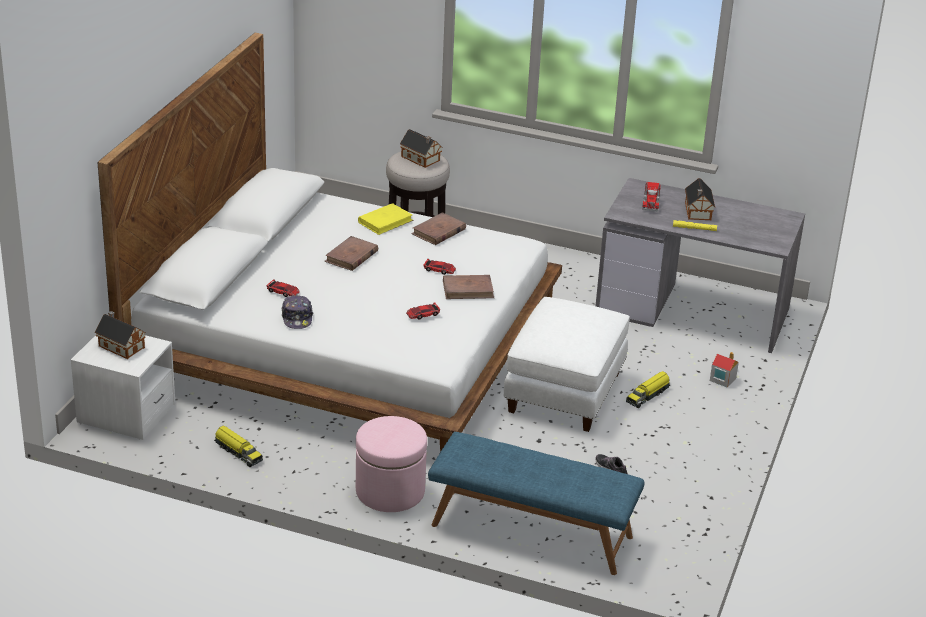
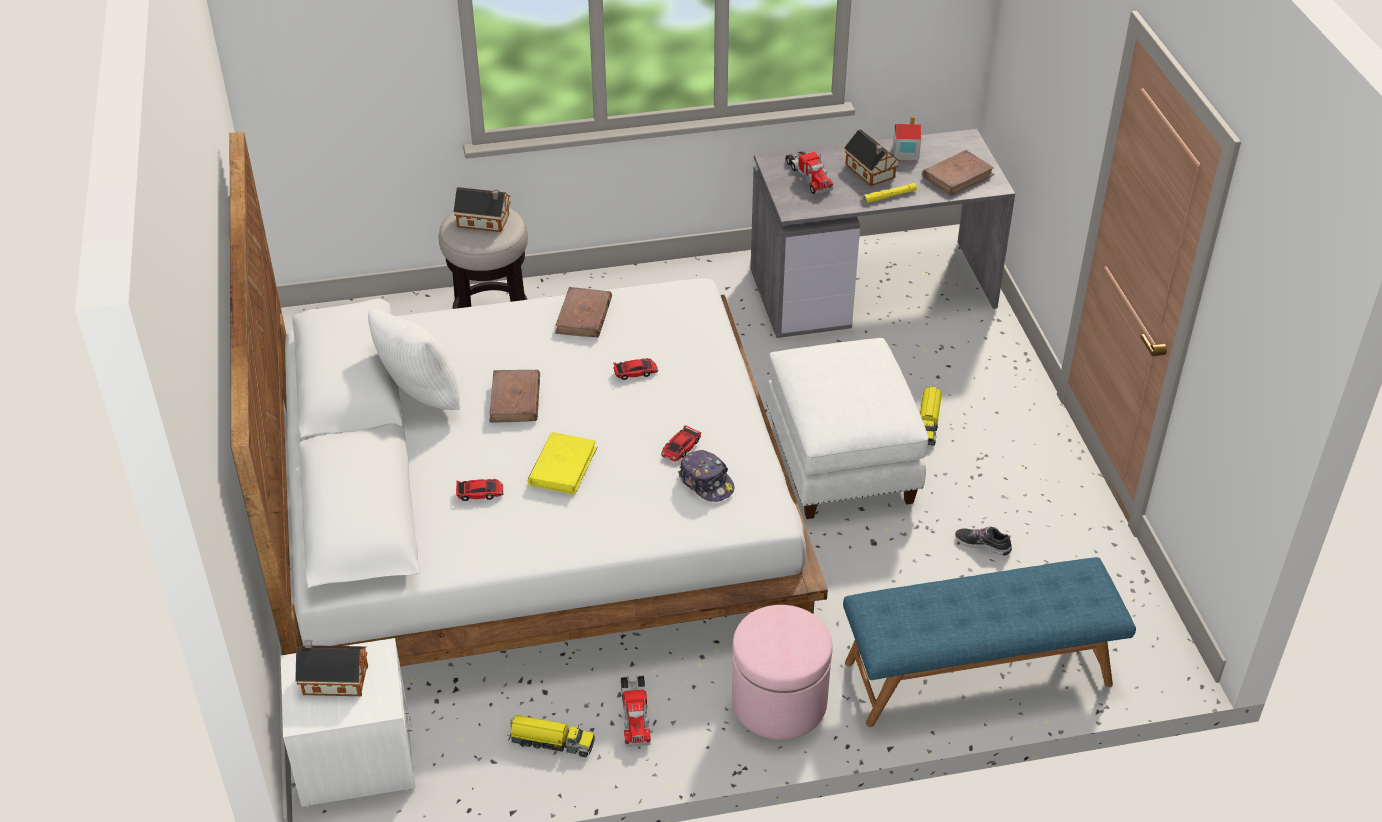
camera: 30 degrees left, 10 degrees up
cap [282,295,313,329] -> cap moved to [678,450,734,502]
yellow book [358,203,413,235] -> yellow book moved to [528,432,597,495]
brown book [443,275,494,299] -> brown book moved to [922,150,994,196]
toy house [710,352,739,388] -> toy house moved to [893,116,921,160]
none -> white pillow [368,309,460,410]
none -> toy truck [621,675,651,747]

